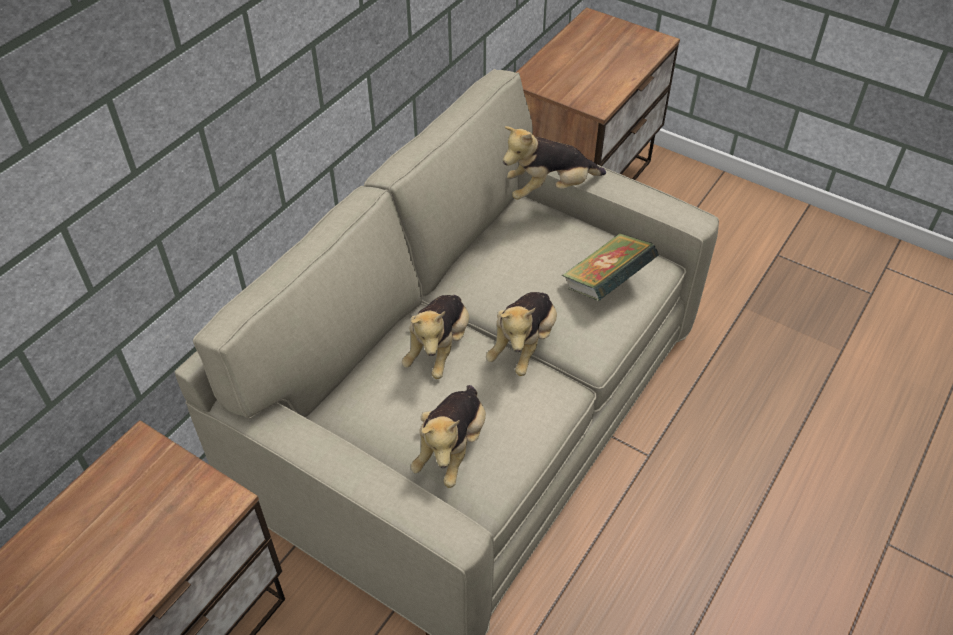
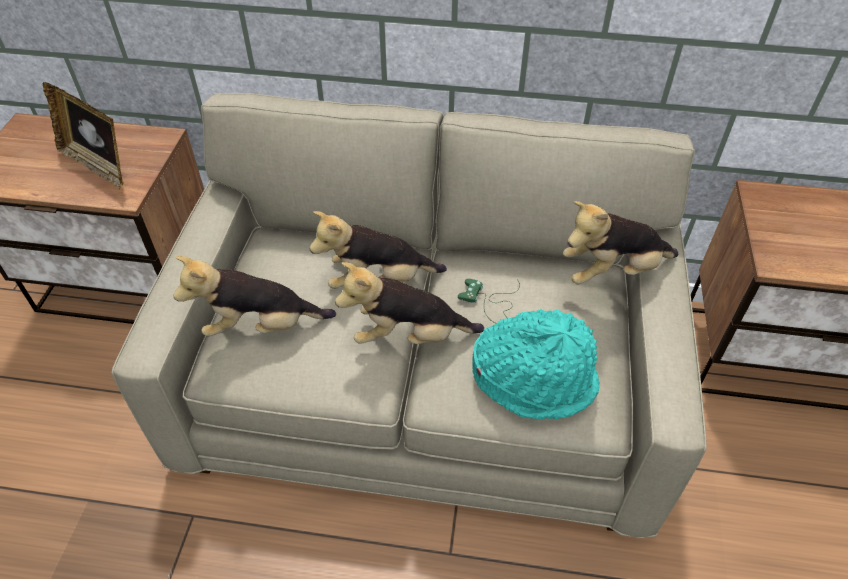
camera: 65 degrees right, 0 degrees up
plush toy [503,126,606,199] -> plush toy turned 60 degrees counterclockwise [563,201,678,284]
book [562,233,658,301] -> turquoise hat [472,309,600,420]
none -> picture frame [43,82,124,189]
none -> green game controller [458,279,520,323]

